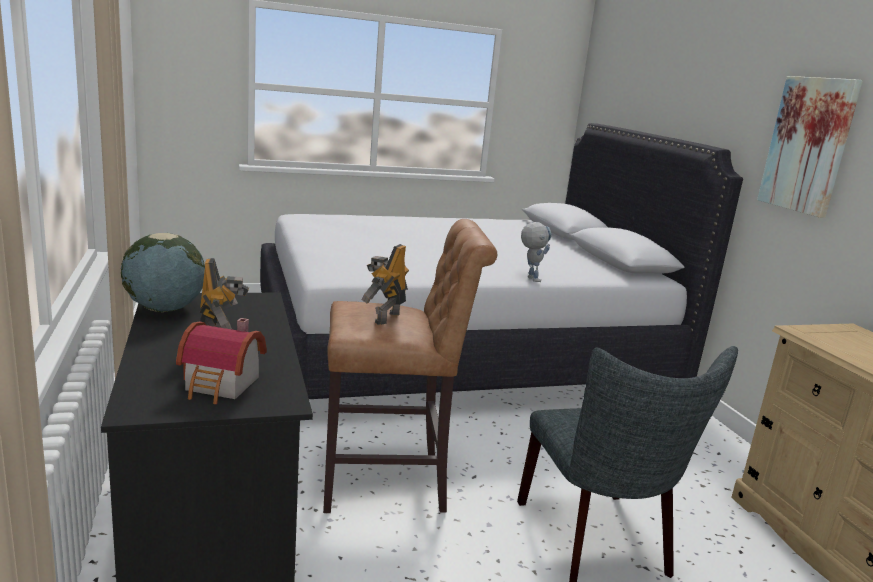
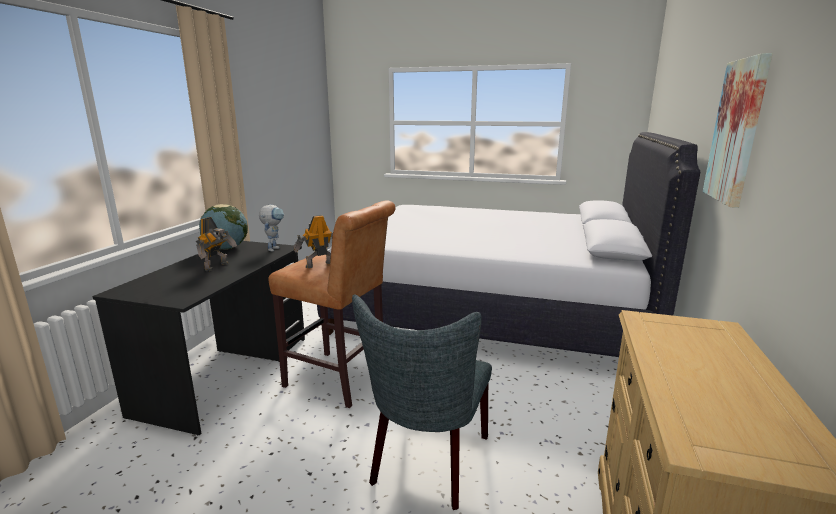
camera: 35 degrees right, 0 degrees up
toy house [176,318,267,404] -> none
toy robot [521,222,552,282] -> toy robot moved to [259,205,284,252]

